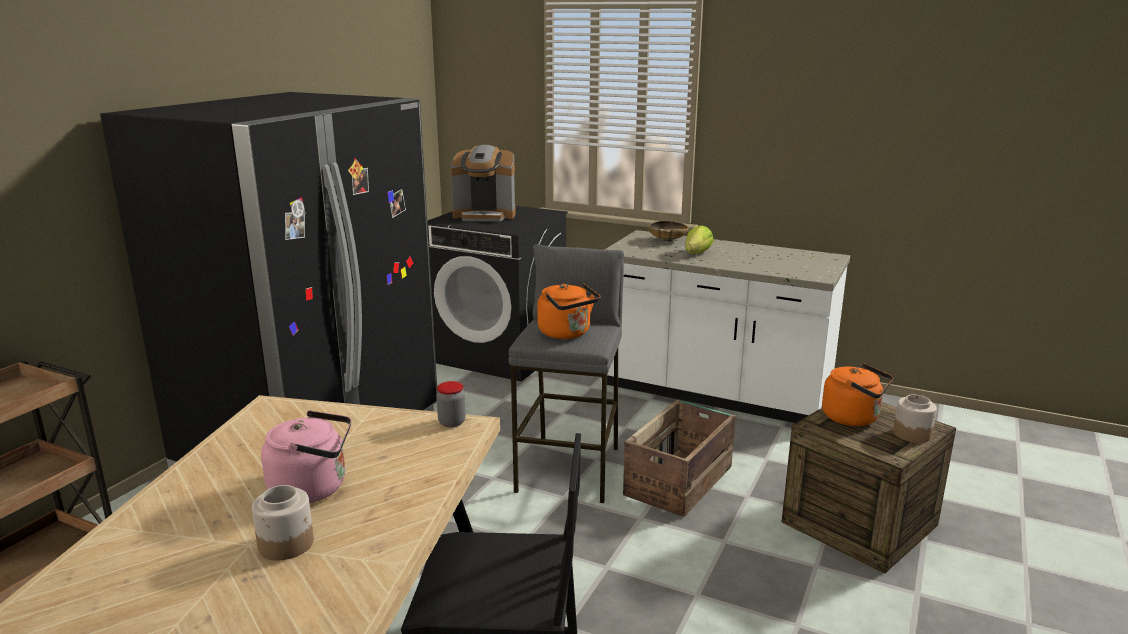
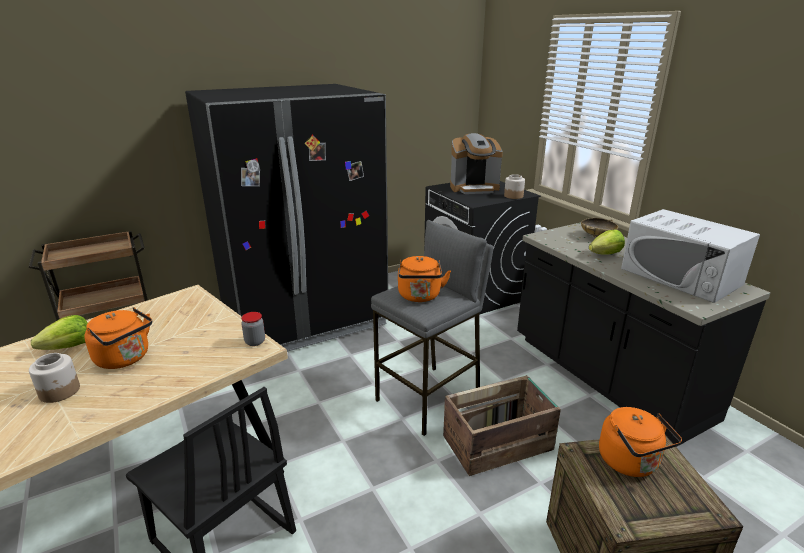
camera: 35 degrees right, 5 degrees up
pink kettle [261,410,351,503] -> orange kettle [84,307,152,369]
coffee machine [450,145,516,222] -> coffee machine turned 45 degrees counterclockwise [450,133,503,194]
white counter [604,230,850,423] -> black counter [517,222,771,447]
jar [893,394,937,443] -> jar moved to [504,174,525,199]
none -> lettuce [31,315,88,350]
none -> white microwave [621,209,760,303]

